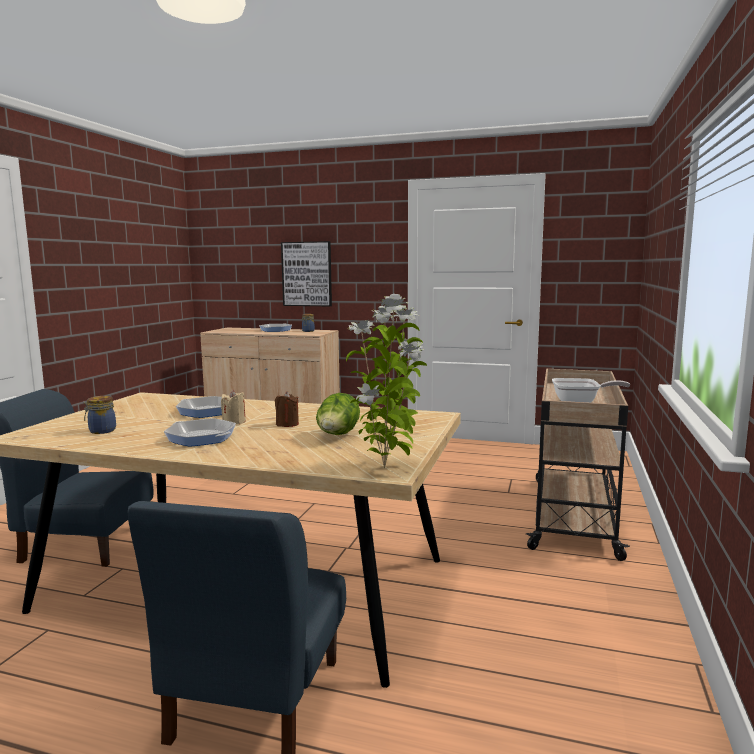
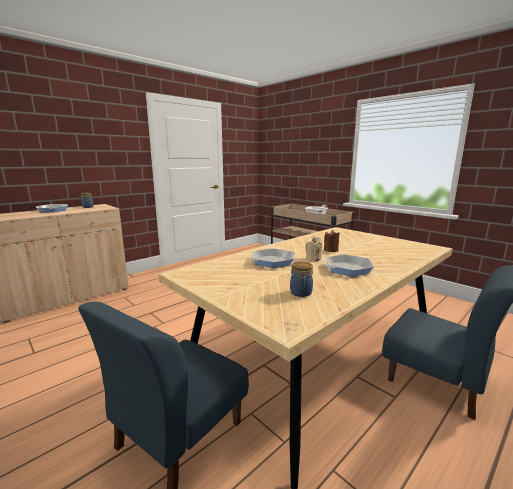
camera: 60 degrees left, 5 degrees up
picture [281,241,332,306] -> none
lettuce [316,393,360,435] -> none
potted plant [346,294,427,468] -> none

